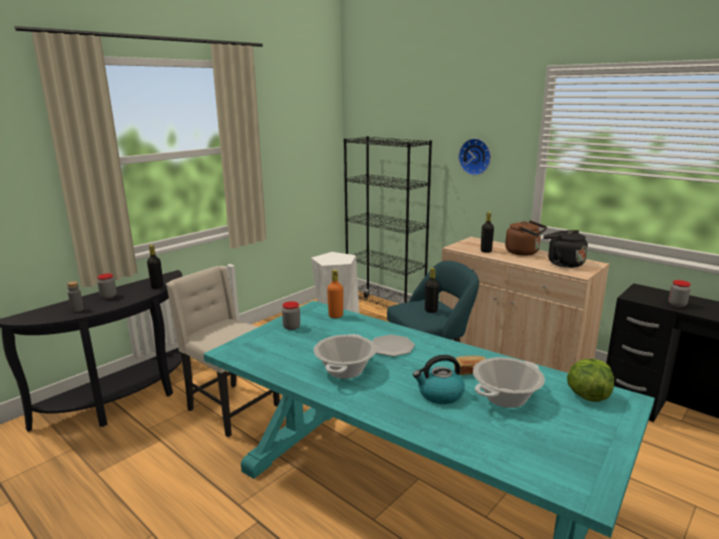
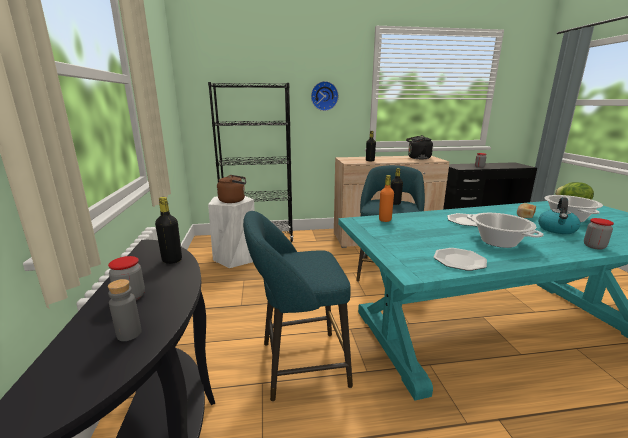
camera: 50 degrees left, 0 degrees up
beige chair [166,266,280,437] -> turquoise stool [243,211,353,402]
jar [282,301,300,330] -> jar moved to [584,218,614,250]
brown kettle [505,220,547,256] -> brown kettle moved to [217,175,246,203]
none -> plate [434,248,487,271]

